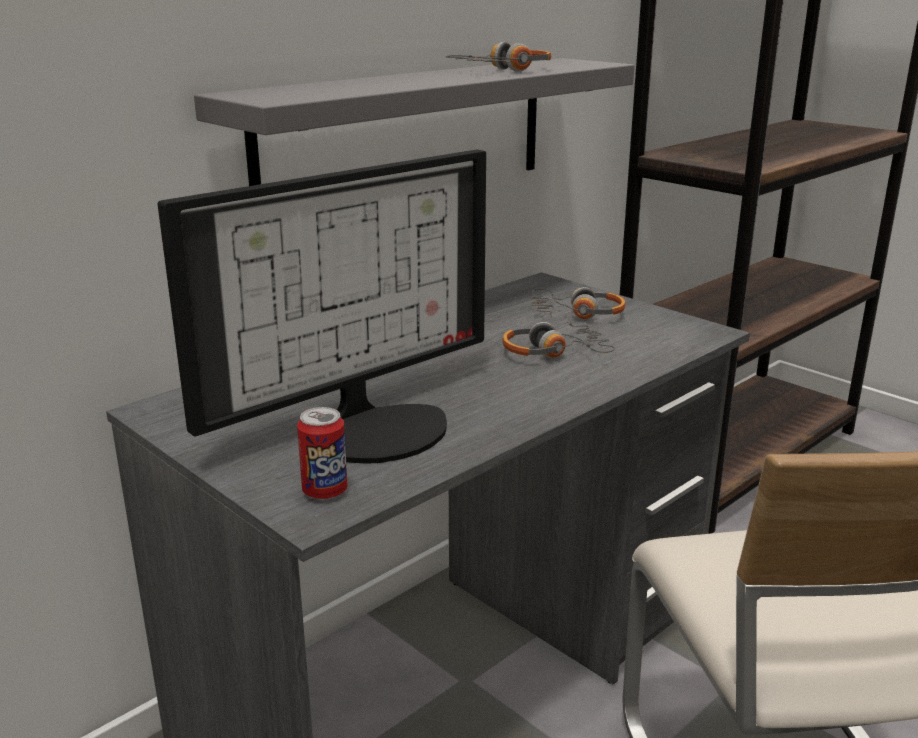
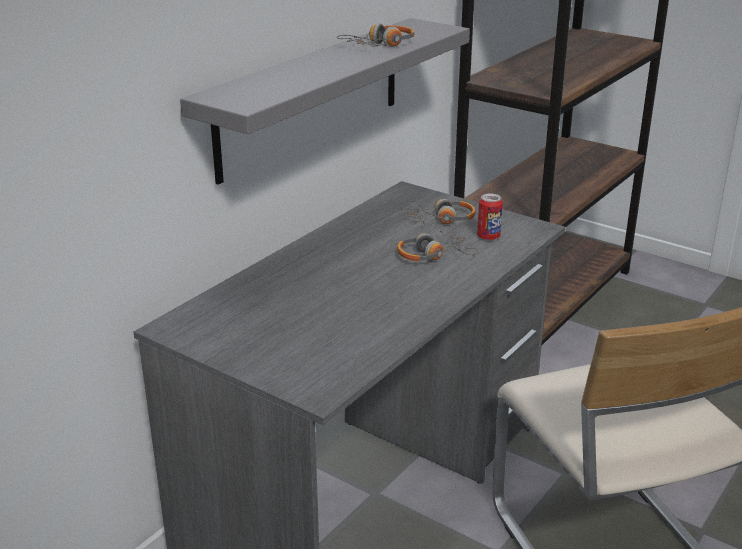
camera: 10 degrees left, 5 degrees up
monitor [158,149,486,463] -> none
can [297,407,348,500] -> can moved to [477,193,503,241]

